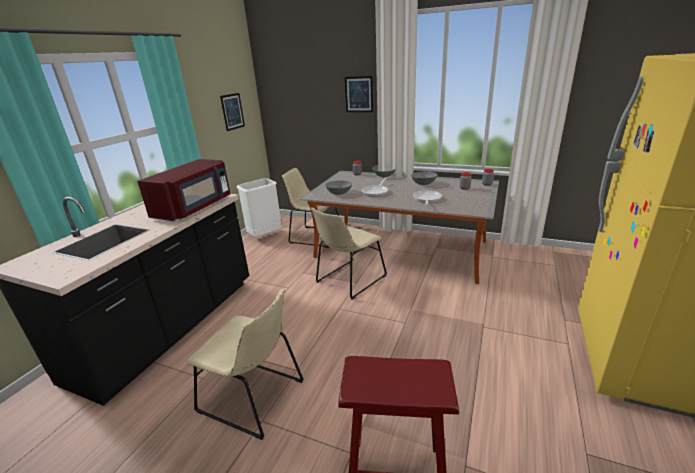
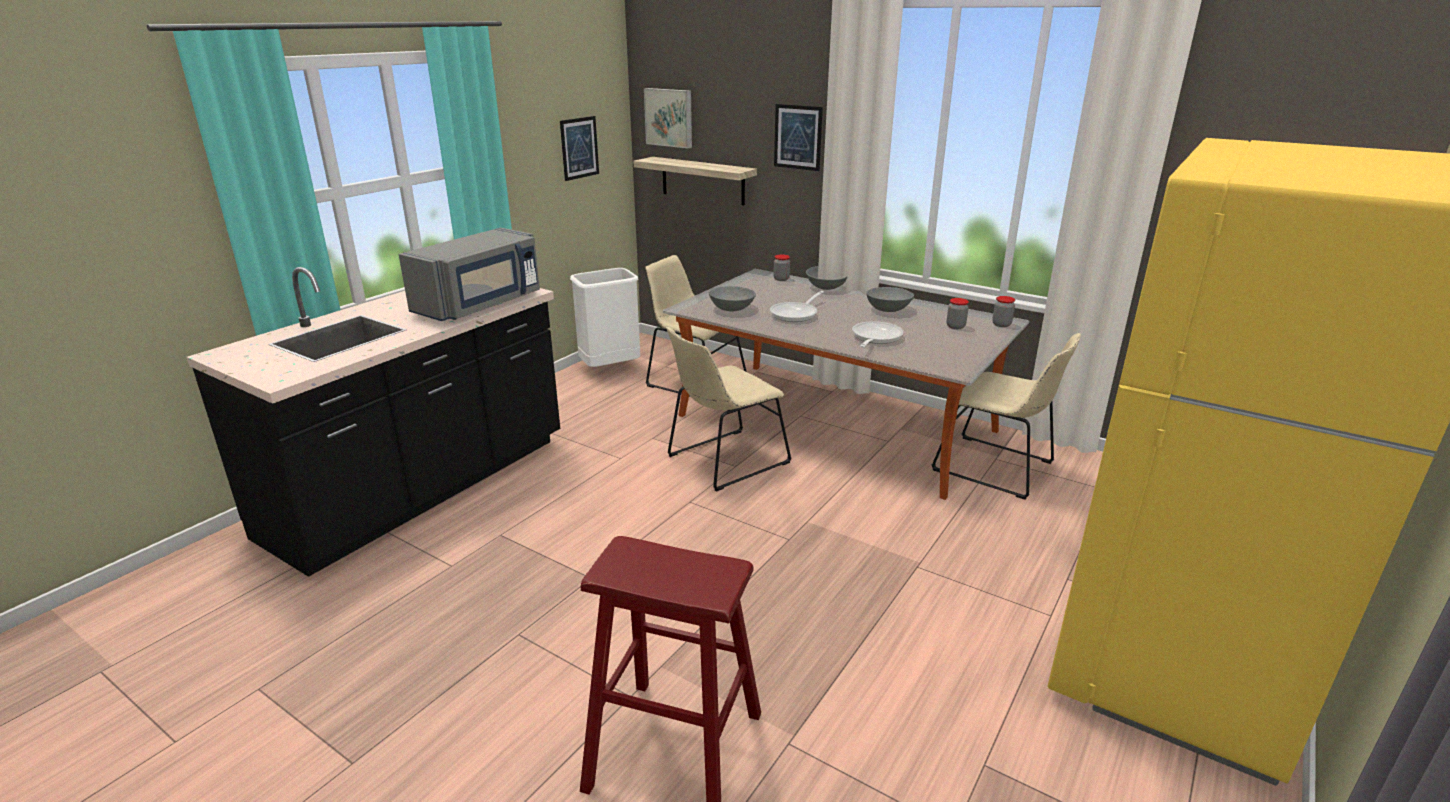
camera: 10 degrees right, 0 degrees up
red microwave [137,159,230,221] -> grey microwave [399,228,540,321]
beige chair [186,289,303,440] -> beige chair moved to [932,333,1081,500]
none -> shelf [633,157,757,205]
none -> picture [644,88,692,148]

